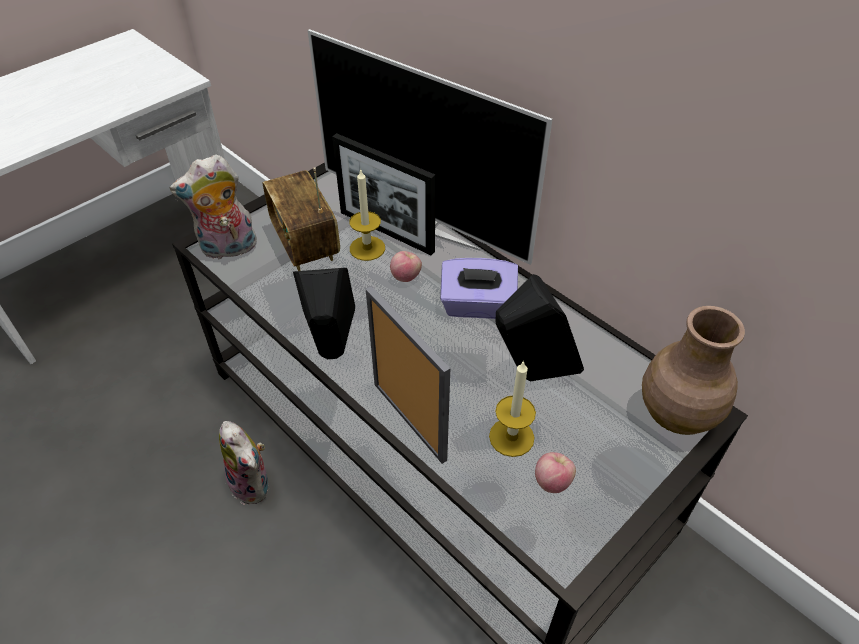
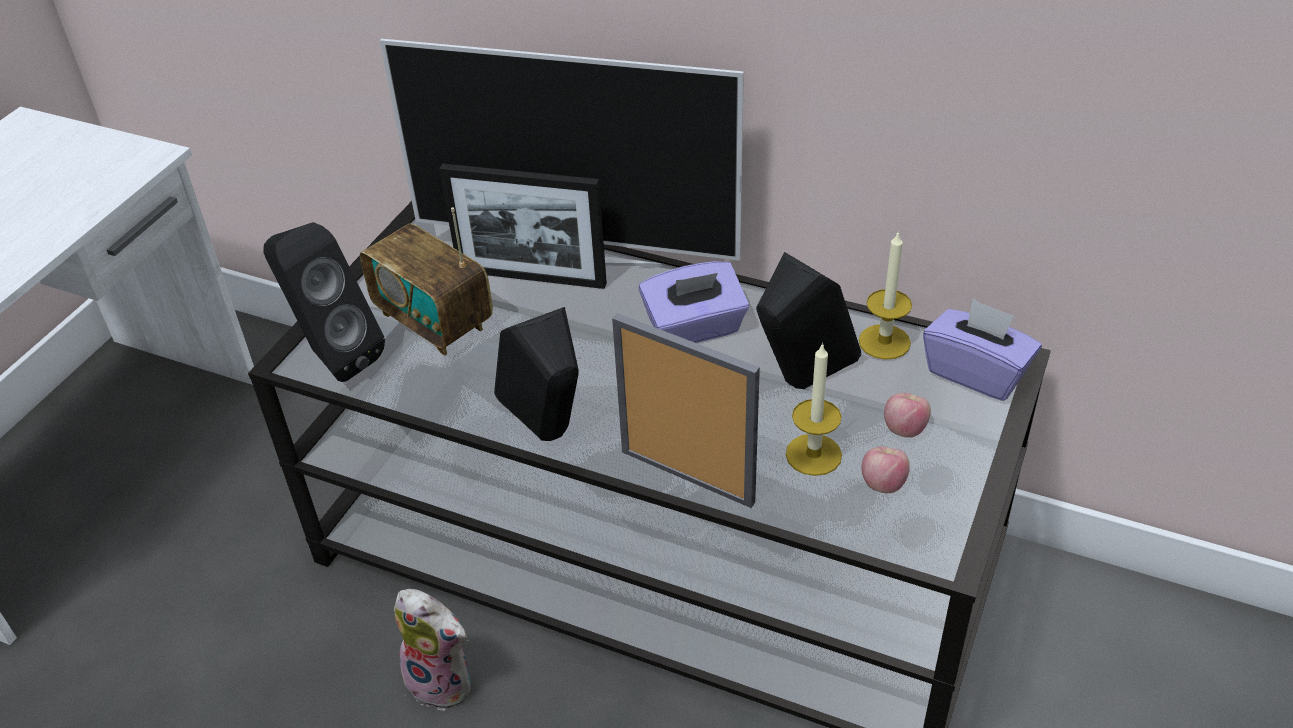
camera: 20 degrees left, 5 degrees down
plush toy [170,154,257,260] -> black speaker [263,222,385,382]
candle [349,168,385,261] -> candle moved to [859,233,912,360]
apple [390,251,422,282] -> apple moved to [884,393,931,438]
brown vase [642,306,745,435] -> purple tissue box [923,299,1042,401]

